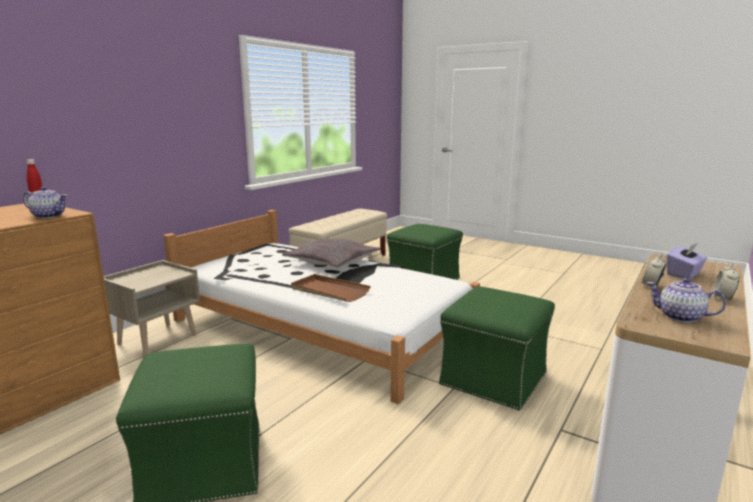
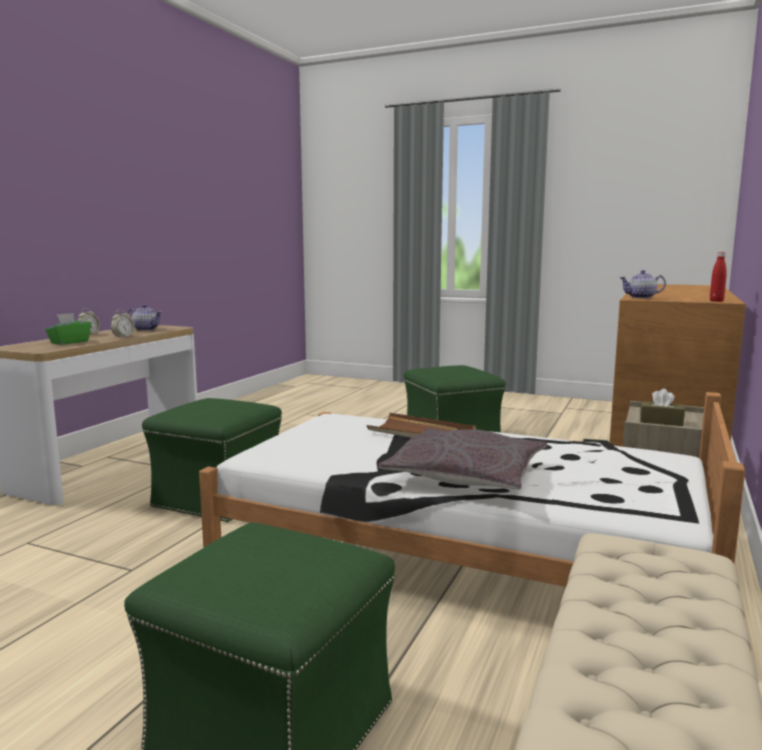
camera: 170 degrees right, 5 degrees down
purple tissue box [666,243,707,279] -> green tissue box [45,313,91,345]
none -> brown tissue box [640,389,685,426]

